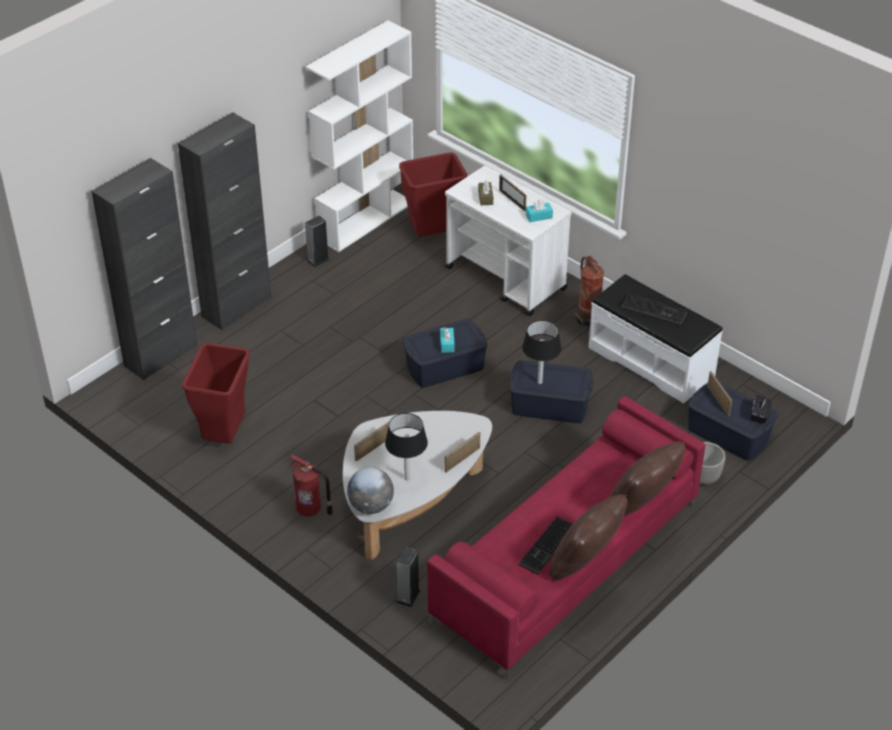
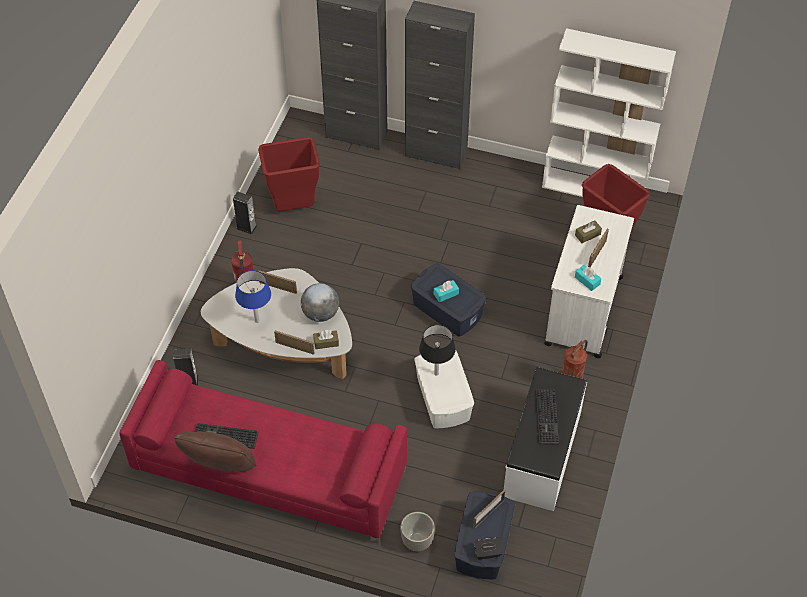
camera: 65 degrees right, 10 degrees up
speaker [305,216,330,268] -> speaker moved to [233,192,257,235]
globe [347,467,394,514] -> globe moved to [301,283,339,322]
black table lamp [385,413,428,481] -> blue table lamp [235,270,271,323]
blue storage box [509,360,593,423] -> white storage box [414,350,474,428]
brown pillow [609,442,686,516] -> none
none -> brown tissue box [313,330,339,349]

